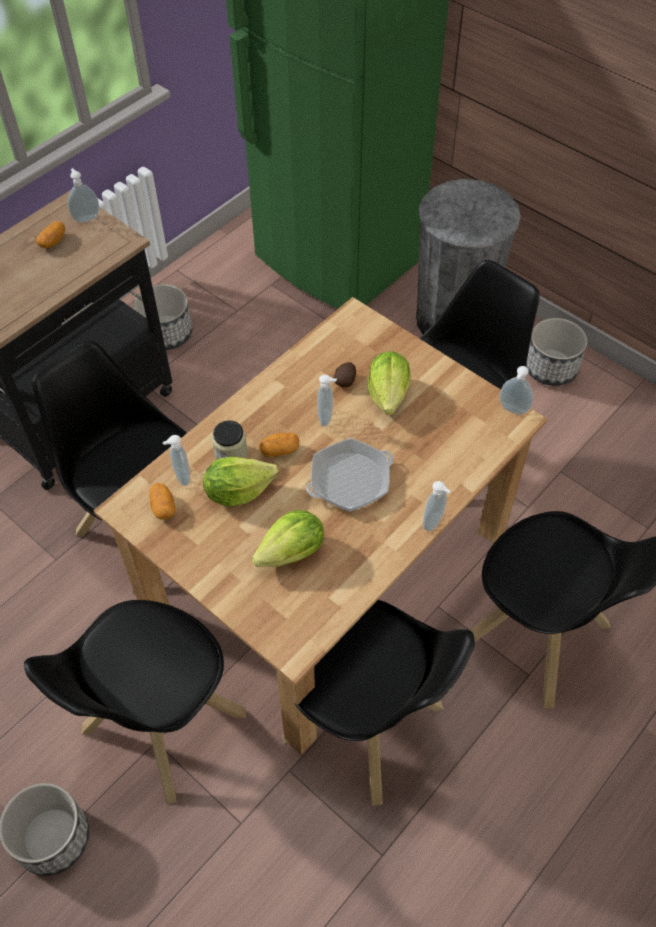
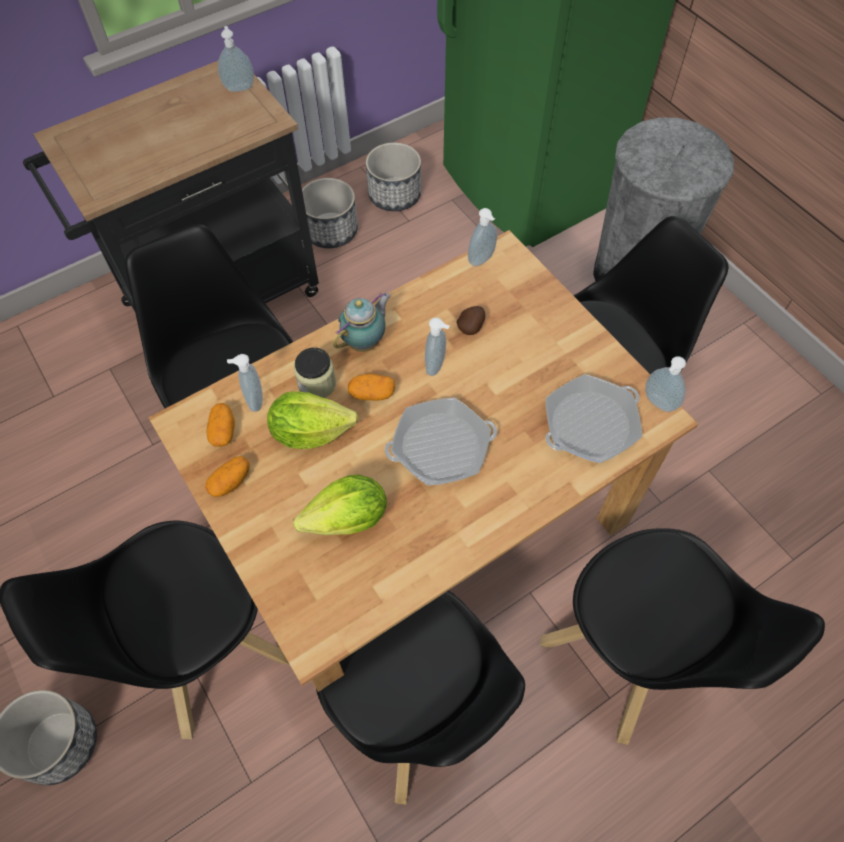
camera: 15 degrees right, 5 degrees up
potato [36,221,65,248] -> potato moved to [205,456,250,497]
lettuce [368,351,411,415] -> none
soap dispenser [423,481,450,531] -> soap dispenser moved to [468,208,497,266]
planter [526,318,587,386] -> planter moved to [366,143,421,211]
none -> teapot [333,293,391,352]
none -> frying pan [545,374,642,463]

